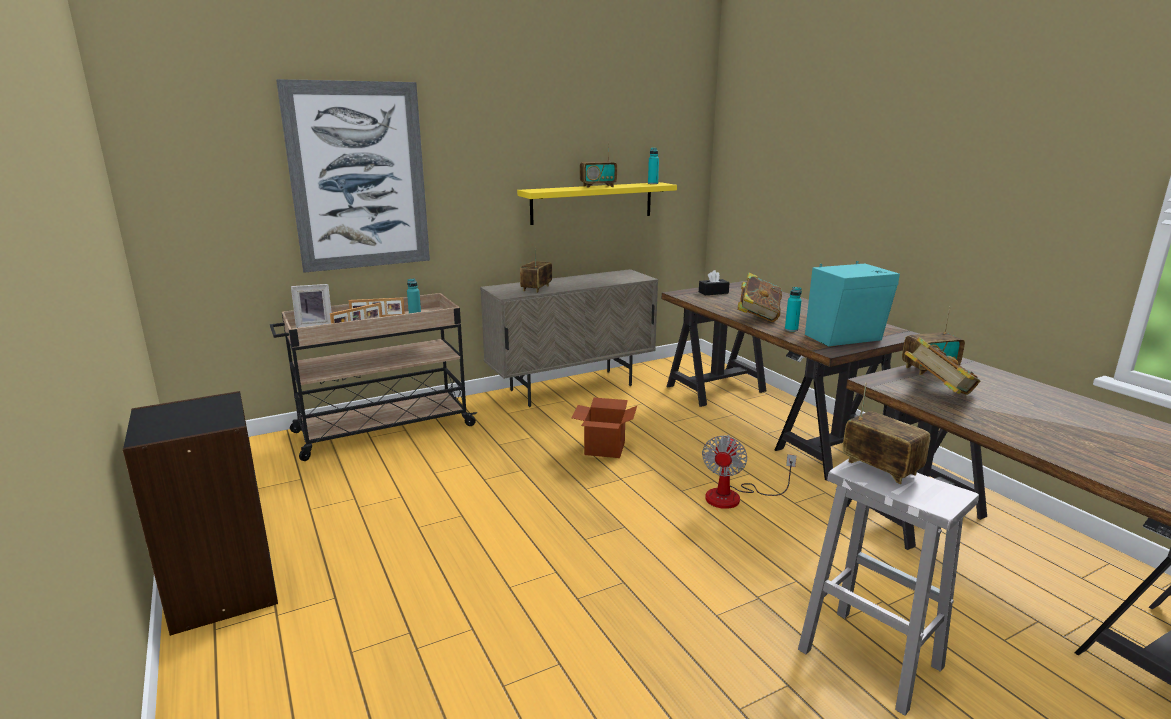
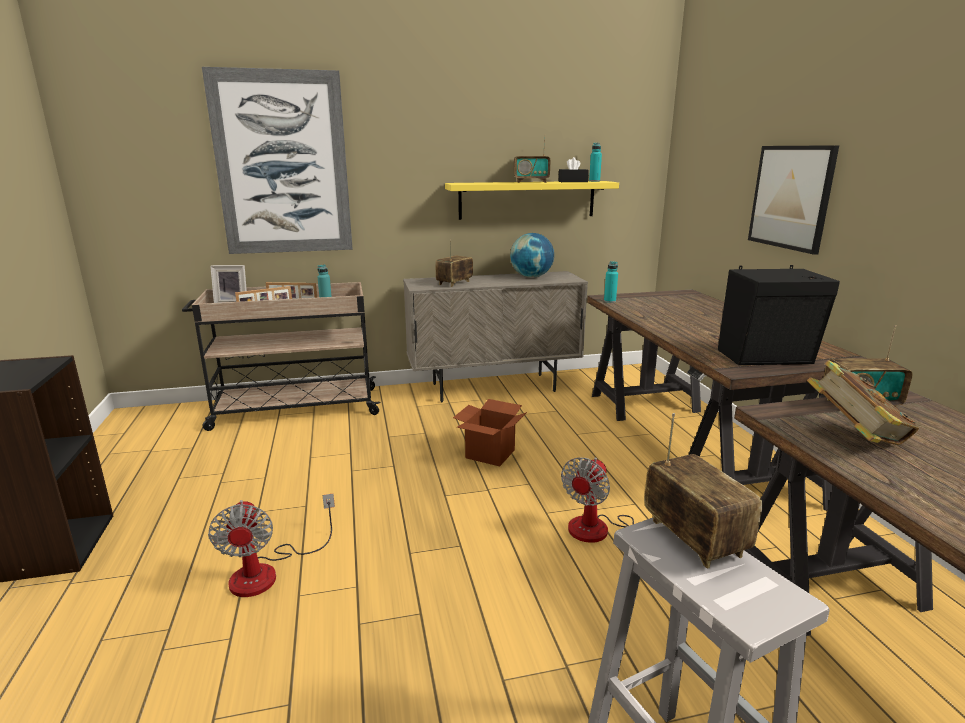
camera: 15 degrees right, 0 degrees up
black tissue box [699,270,730,295] -> black tissue box moved to [559,157,589,182]
book [737,272,782,322] -> none
turquoise bottle [785,287,802,332] -> turquoise bottle moved to [604,261,618,303]
turquoise speaker [805,261,900,346] -> black speaker [718,265,840,365]
none -> fan [208,494,335,597]
none -> globe [510,233,554,278]
none -> picture [748,145,839,255]

